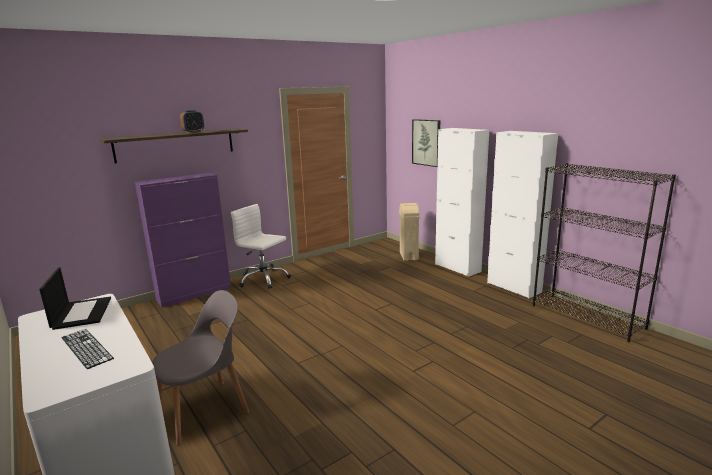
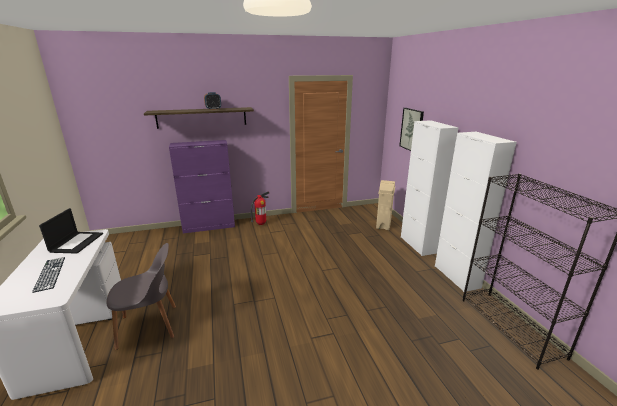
camera: 20 degrees right, 5 degrees up
white office chair [231,204,291,289] -> fire extinguisher [250,191,269,225]

